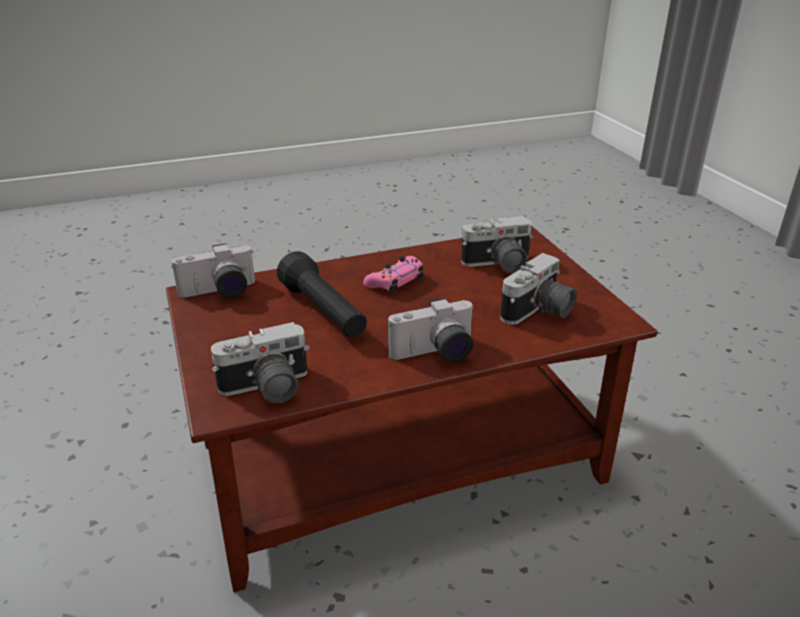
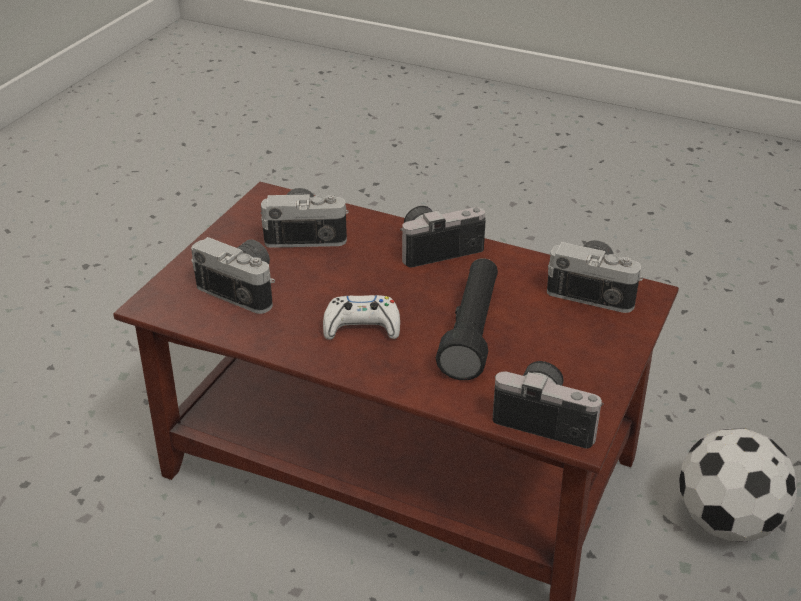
camera: 135 degrees left, 5 degrees up
pink game controller [363,256,424,292] -> white game controller [323,295,400,340]
camera [388,298,475,362] -> camera turned 45 degrees counterclockwise [400,206,486,267]
none -> football [679,428,797,542]

